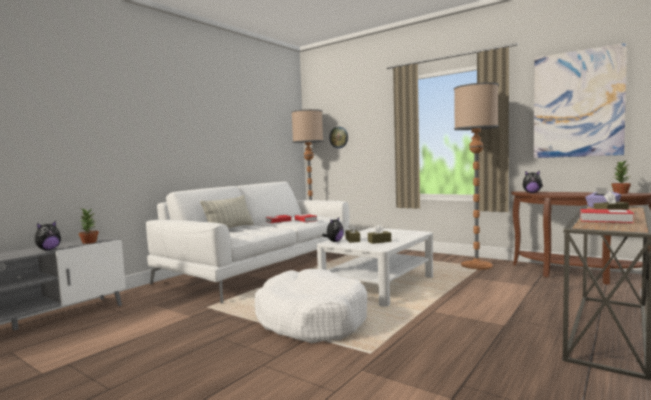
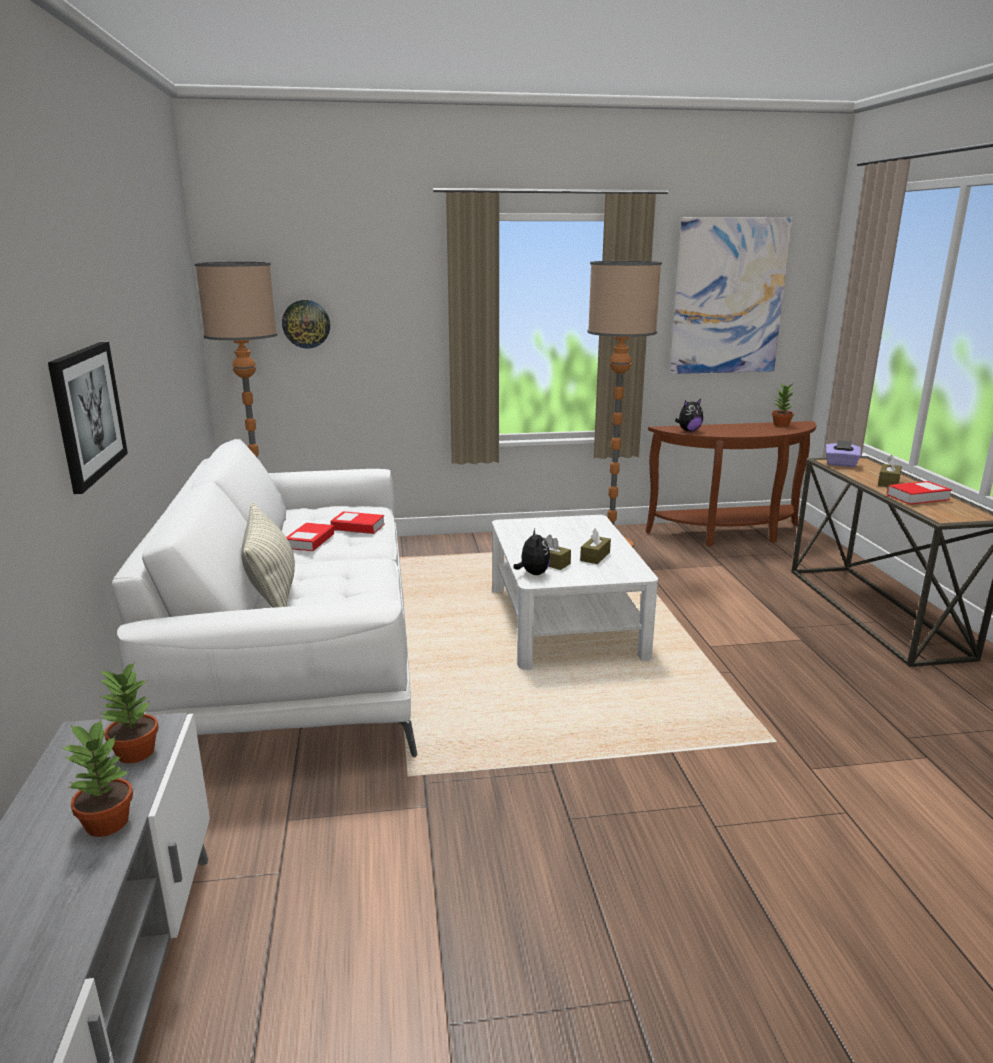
camera: 45 degrees left, 15 degrees up
plush toy [35,221,61,250] -> potted plant [62,720,133,837]
white dog bed [255,269,367,343] -> none
none -> picture [48,342,128,494]

